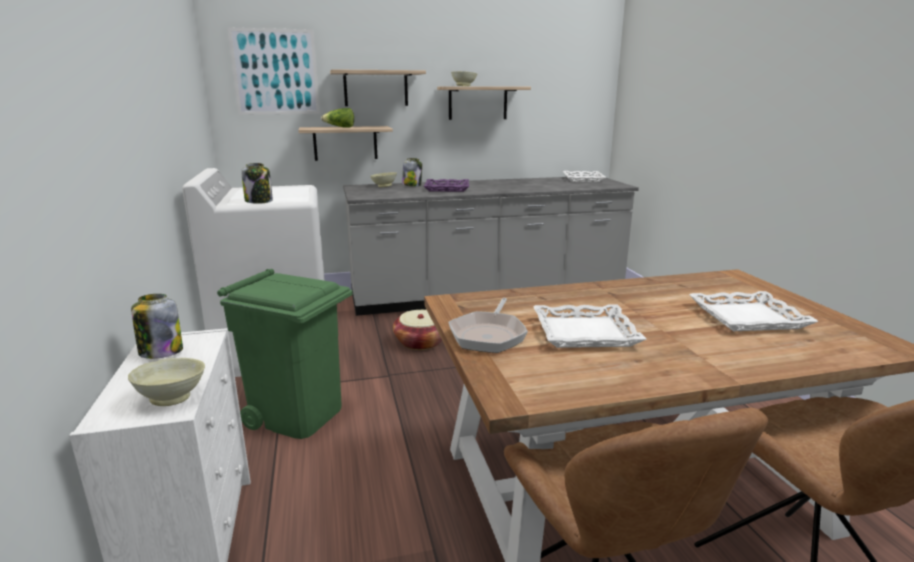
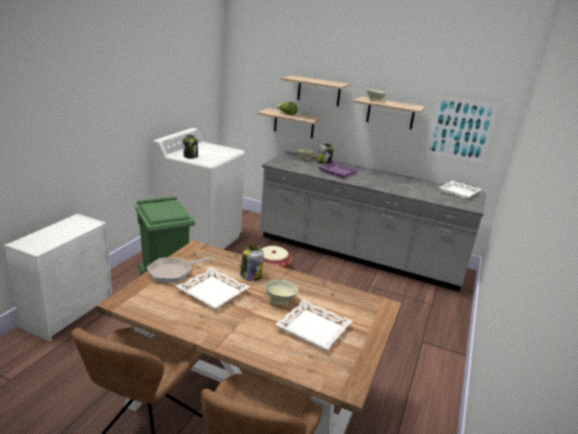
camera: 35 degrees right, 5 degrees up
beige bowl [128,358,205,406] -> beige bowl moved to [265,279,298,305]
jar [131,294,183,359] -> jar moved to [240,245,264,281]
picture [227,27,320,115] -> picture moved to [425,96,500,164]

